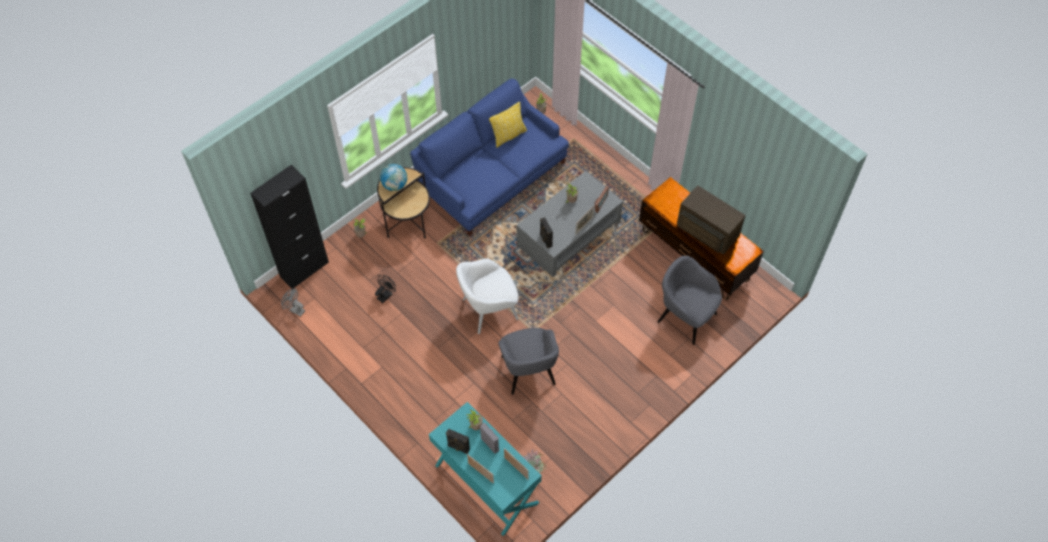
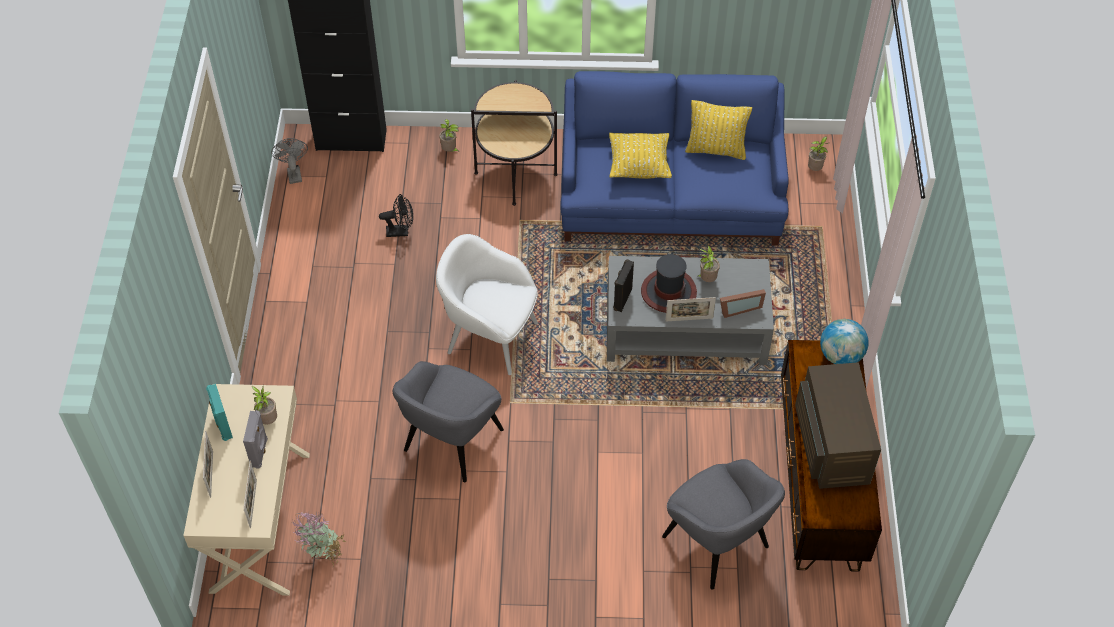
camera: 45 degrees right, 5 degrees down
globe [380,164,407,191] -> globe moved to [820,319,869,364]
turquoise desk [429,402,542,536] -> beige desk [183,384,310,596]
black speaker [446,429,470,454] -> turquoise speaker [206,384,233,441]
grey armchair [657,256,722,345] -> grey armchair turned 150 degrees clockwise [662,459,785,590]
none -> yellow pillow [609,133,672,179]
none -> hat [641,254,697,313]

